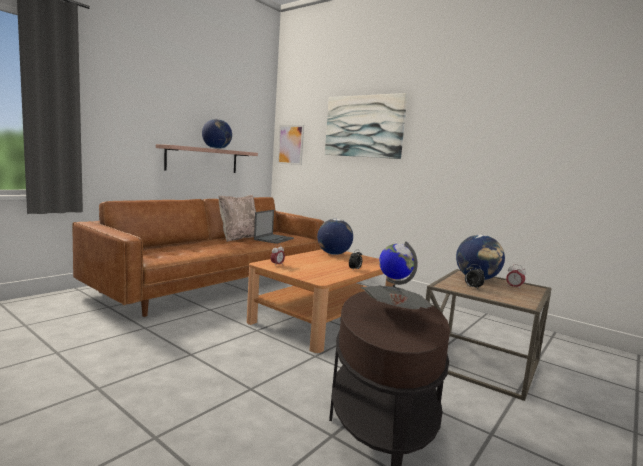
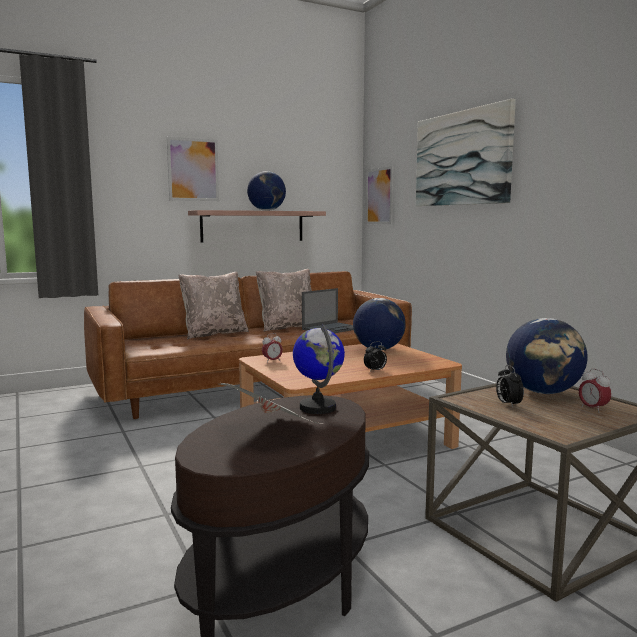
camera: 25 degrees right, 0 degrees up
none -> picture [167,137,219,201]
none -> beige pillow [178,272,249,339]

